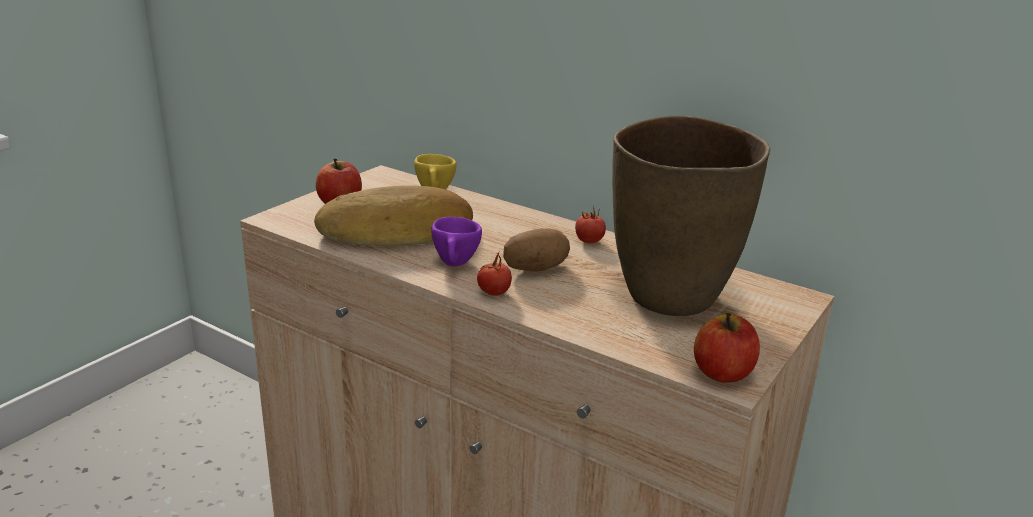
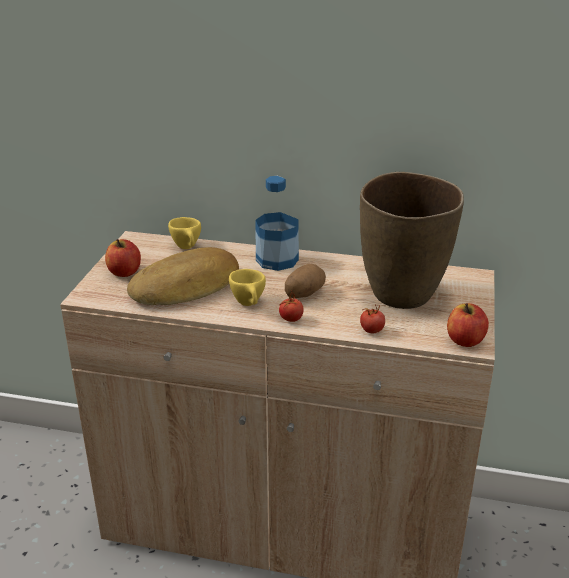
camera: 20 degrees left, 5 degrees up
purple cup [431,217,482,266] -> yellow cup [229,269,266,306]
tomato [575,206,606,243] -> tomato moved to [360,304,385,333]
none -> bottle [255,176,299,271]

